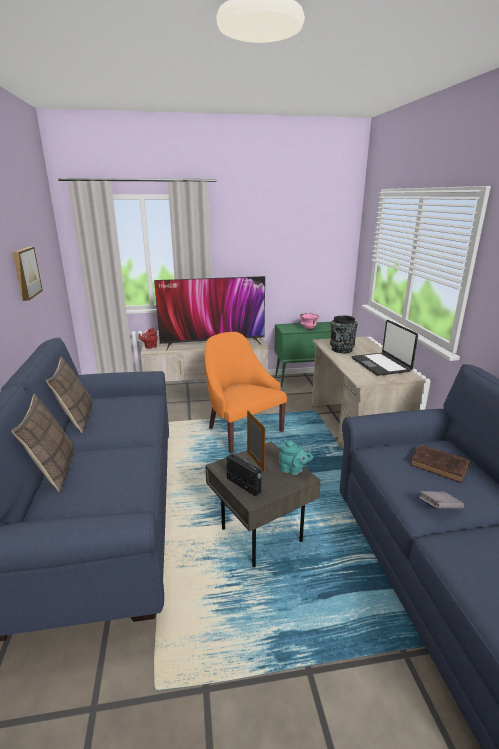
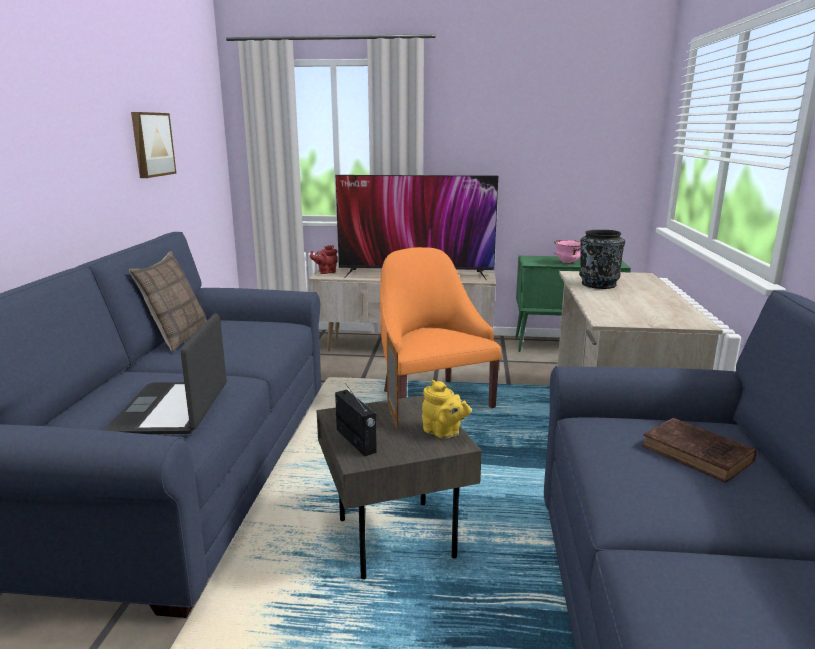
camera: 15 degrees right, 5 degrees down
pillow [12,394,74,492] -> none
turquoise teapot [279,440,313,475] -> yellow teapot [422,380,471,439]
laptop [352,320,418,376] -> laptop moved to [104,313,227,434]
grey book [419,491,464,509] -> none

